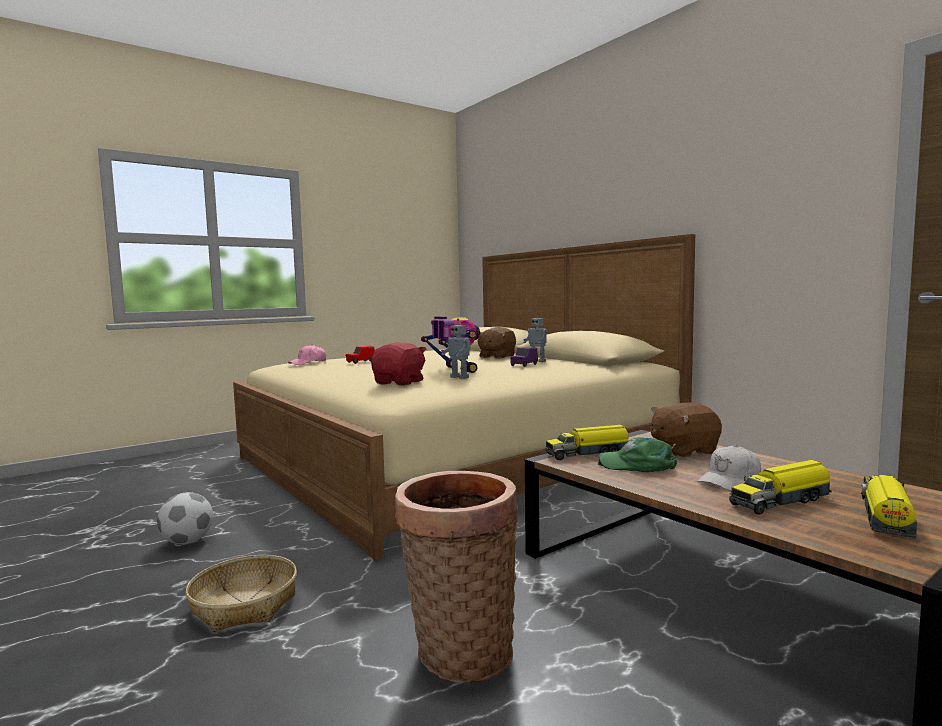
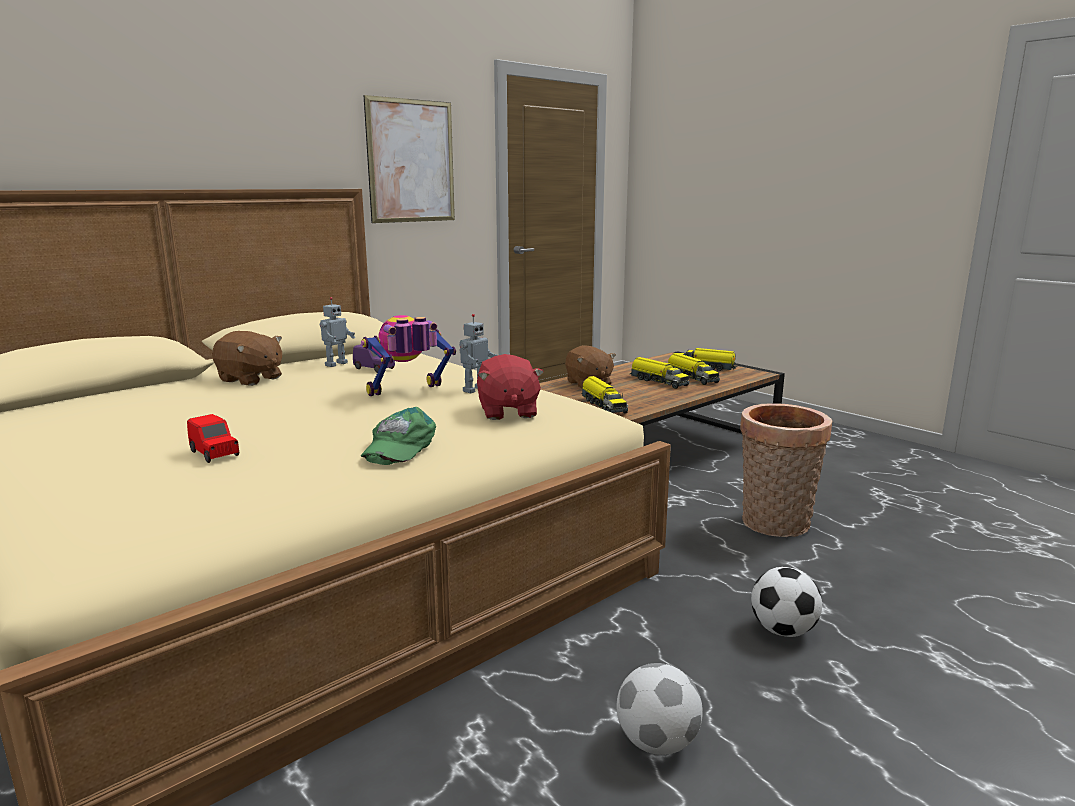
camera: 95 degrees left, 10 degrees up
basket [185,555,297,632] -> football [751,567,822,637]
pink cap [288,345,326,365] -> none
red plush toy [371,342,426,386] -> red plush toy turned 120 degrees counterclockwise [477,354,544,420]
green cap [598,437,677,472] -> green cap moved to [361,407,436,465]
white cap [697,445,761,491] -> toy truck [630,357,690,389]
none -> picture [363,95,455,223]

